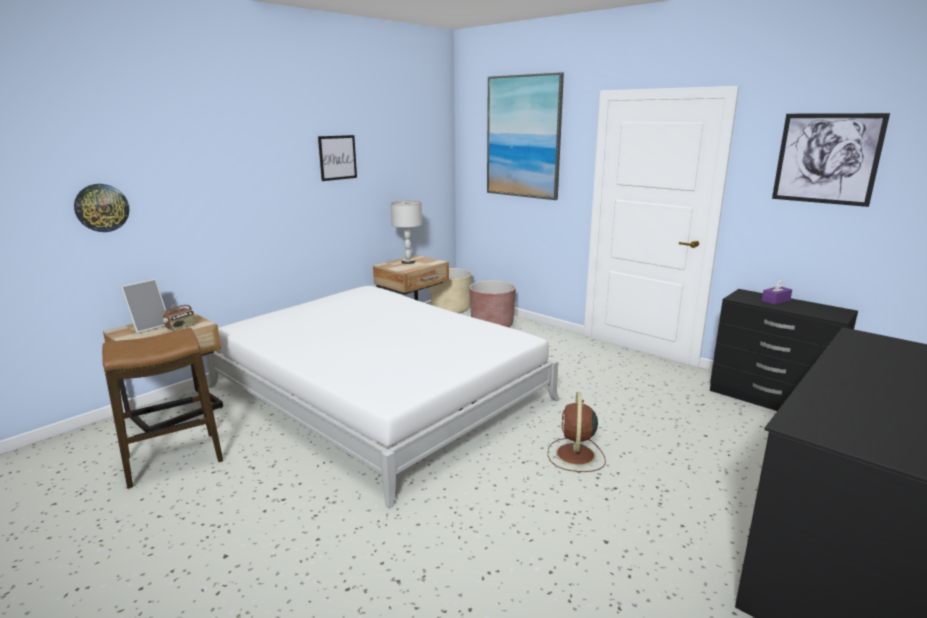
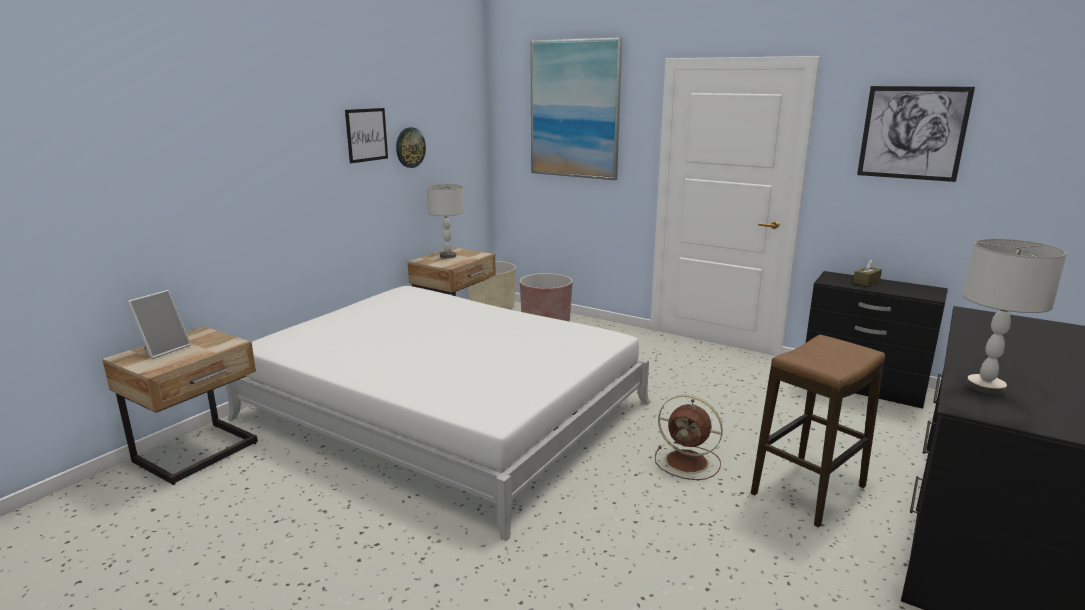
camera: 10 degrees left, 0 degrees up
wall clock [74,184,130,232] -> wall clock moved to [396,127,426,168]
stool [102,328,223,489] -> stool moved to [751,335,885,528]
radio [163,297,195,331] -> none
brown fan [548,392,606,472] -> brown fan turned 60 degrees counterclockwise [655,395,723,480]
purple tissue box [762,279,792,305] -> brown tissue box [853,259,882,286]
none -> grey table lamp [963,239,1067,394]

